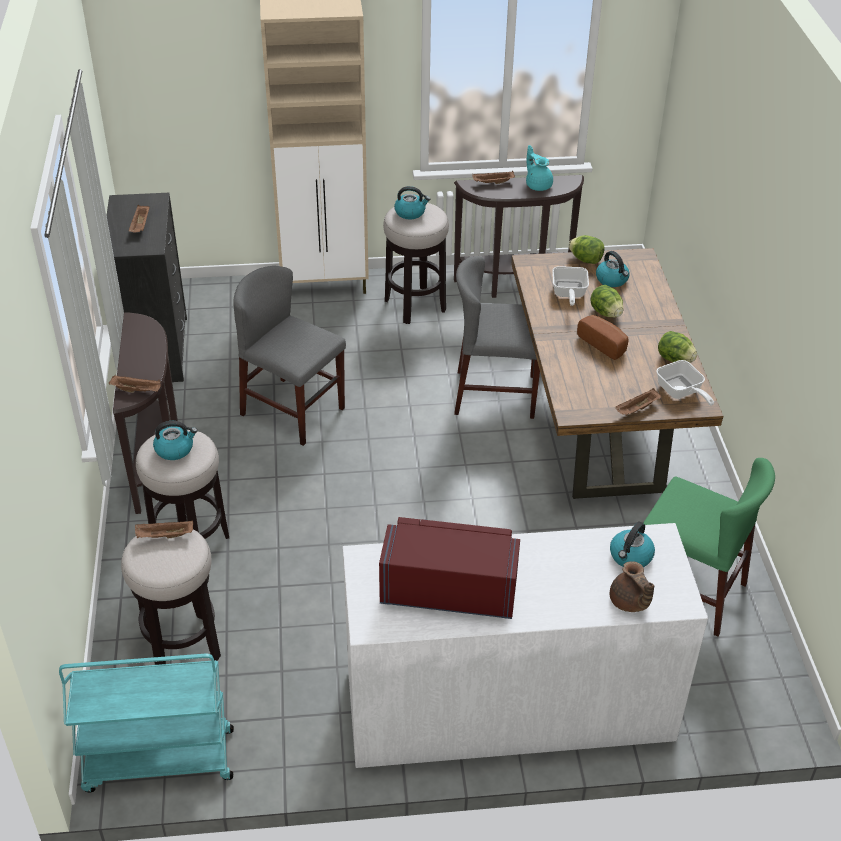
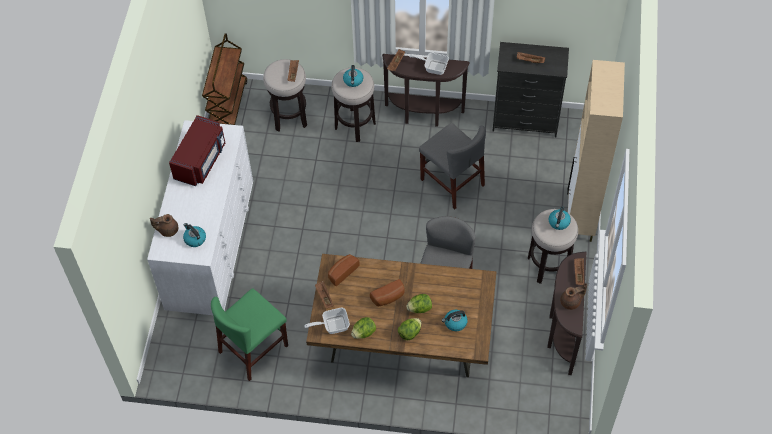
camera: 105 degrees right, 15 degrees up
turquoise cart [59,654,234,792] -> brown cart [202,33,247,125]
grey chair [233,266,346,446] -> grey chair turned 90 degrees clockwise [419,123,486,210]
turquoise teapot [526,145,553,191] -> brown teapot [560,283,587,310]
frying pan [552,266,589,306] -> frying pan moved to [409,53,449,75]
lettuce [569,235,605,264] -> lettuce moved to [398,318,422,340]
none -> bread [328,254,360,286]

